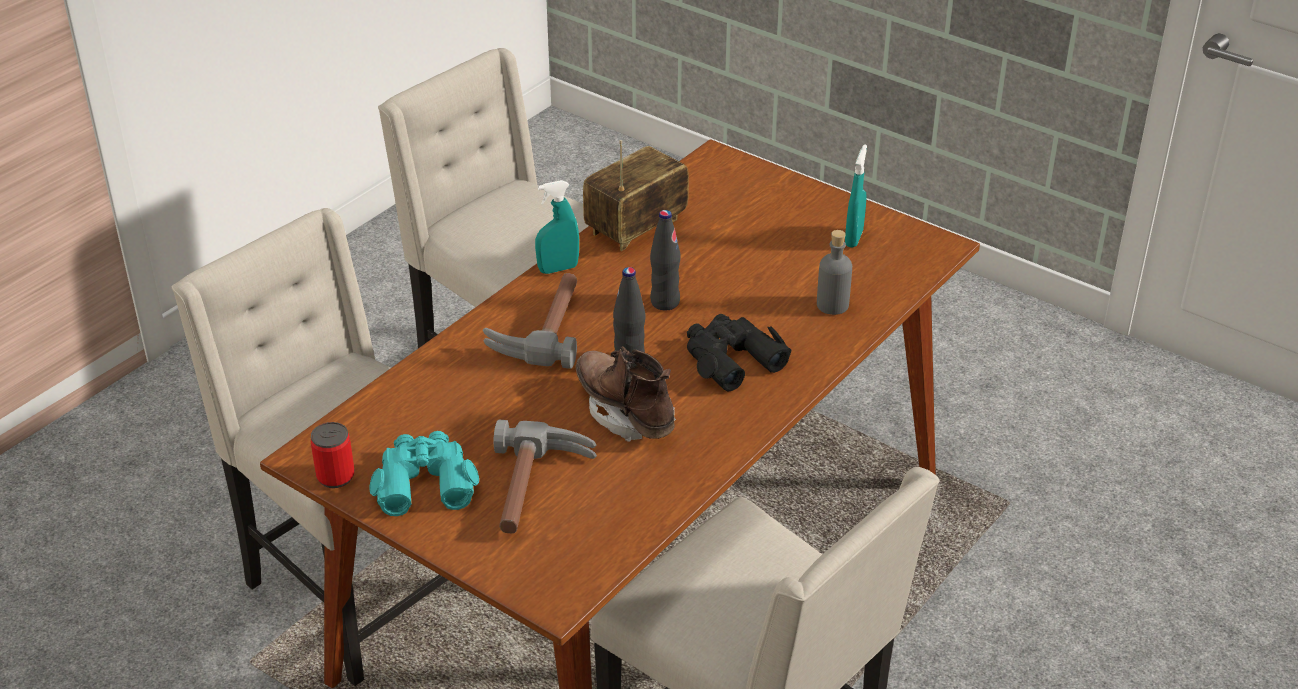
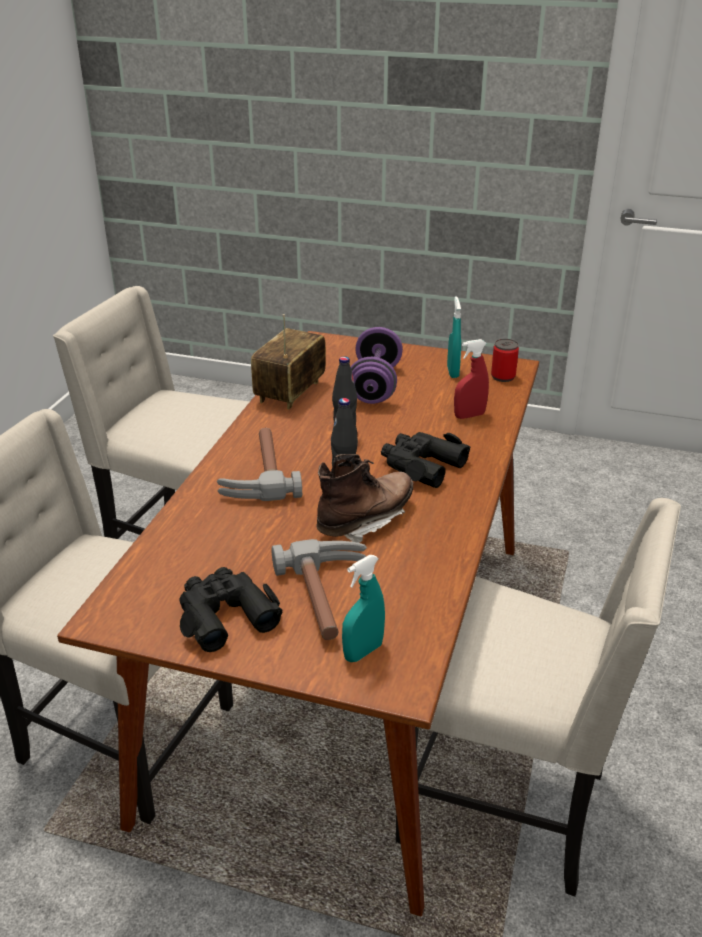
camera: 20 degrees left, 5 degrees down
can [311,422,355,488] -> can moved to [491,339,519,382]
turquoise binoculars [369,431,479,516] -> black binoculars [179,567,283,652]
turquoise spray bottle [535,180,579,274] -> turquoise spray bottle moved to [342,555,385,662]
brown boot [576,346,676,442] -> brown boot turned 105 degrees clockwise [316,454,413,543]
grey bottle [817,230,852,315] -> red spray bottle [454,339,489,419]
none -> purple dumbbell [351,327,403,404]

